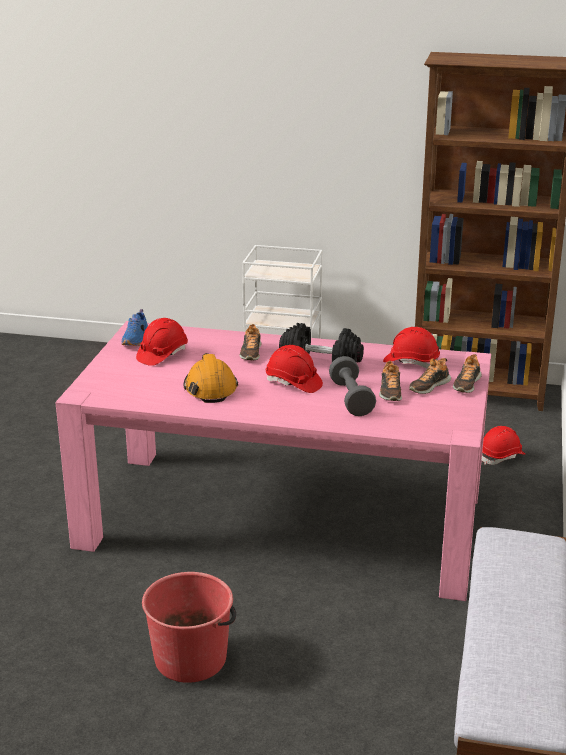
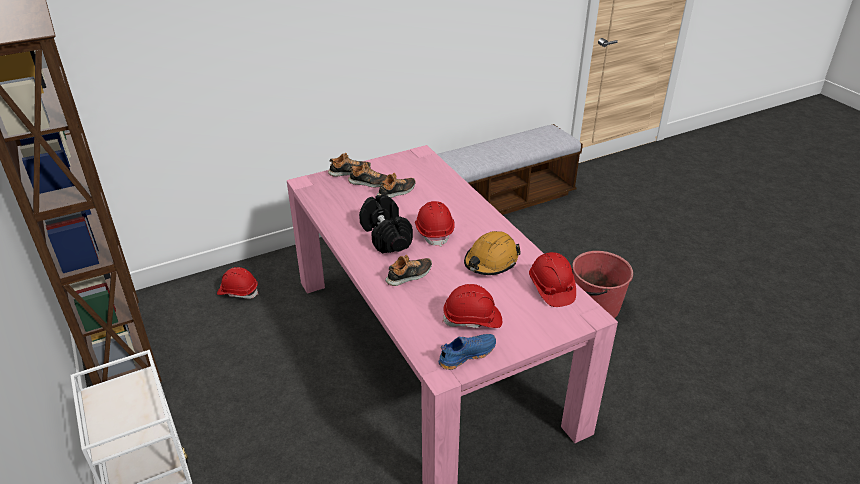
camera: 130 degrees left, 10 degrees up
grey dumbbell [329,356,376,416] -> none
red hard hat [383,327,440,369] -> red hard hat moved to [529,252,576,307]

